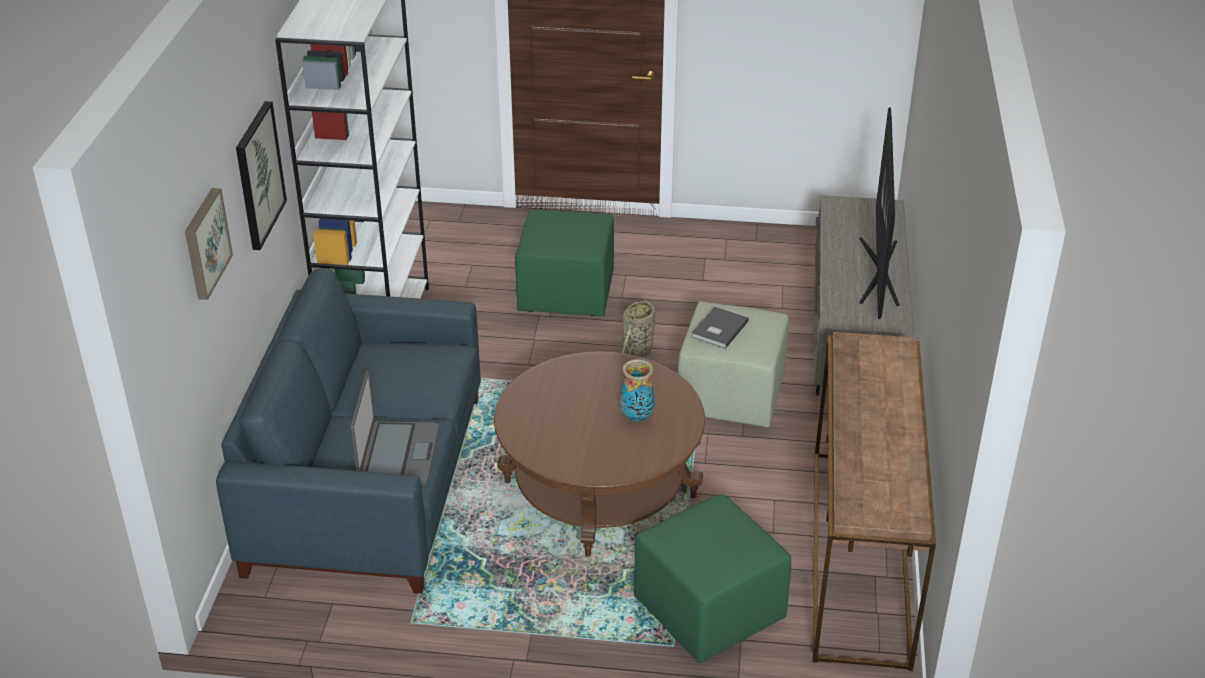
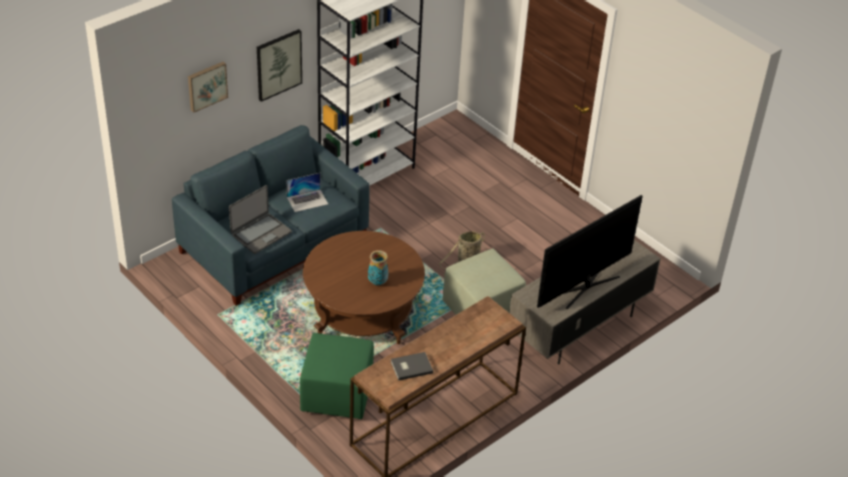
camera: 40 degrees right, 5 degrees up
green ottoman [515,210,614,317] -> none
grey book [692,307,749,349] -> grey book moved to [391,352,433,381]
none -> laptop [286,173,328,212]

